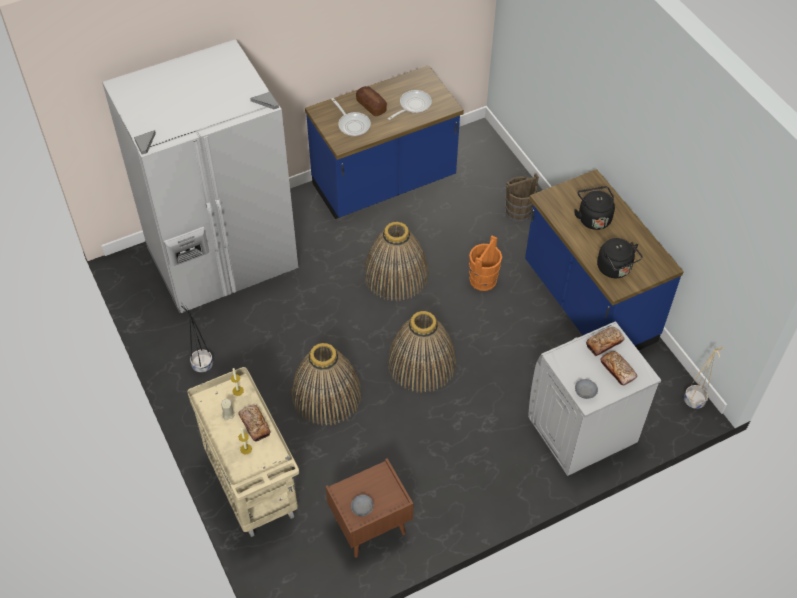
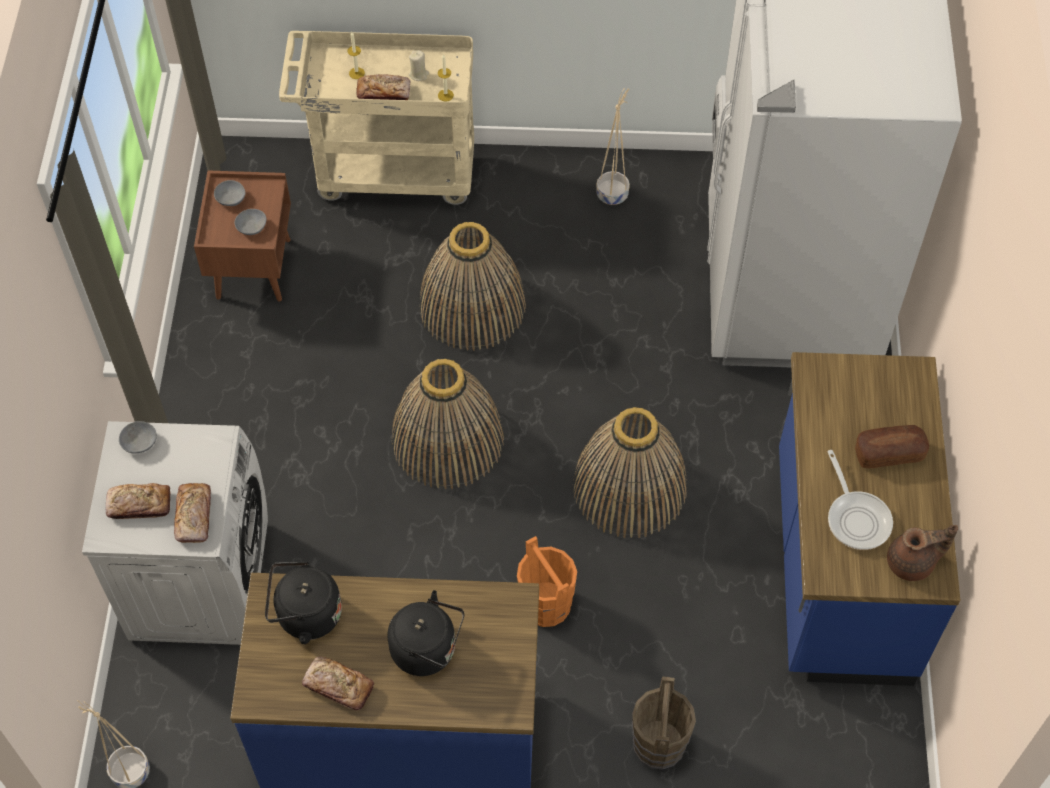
camera: 120 degrees right, 5 degrees up
black planter [181,302,213,372] -> beige planter [597,88,630,205]
frying pan [331,98,371,137] -> none
none -> grey bowl [235,209,267,235]
none -> bread [302,656,374,711]
none -> brown teapot [887,525,958,581]

